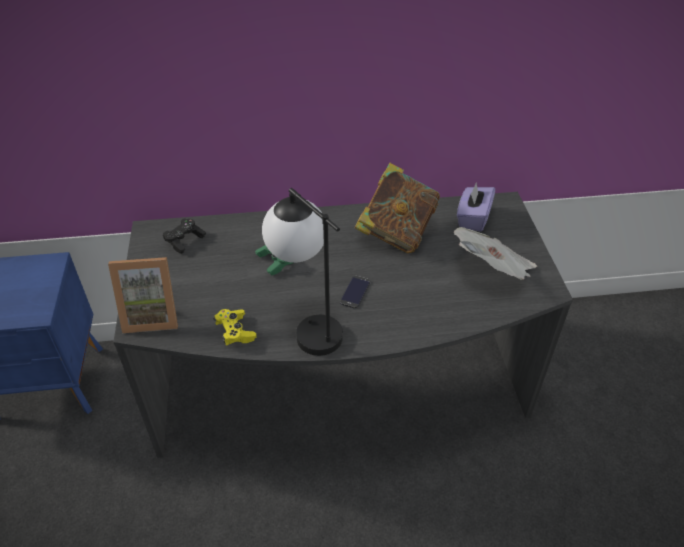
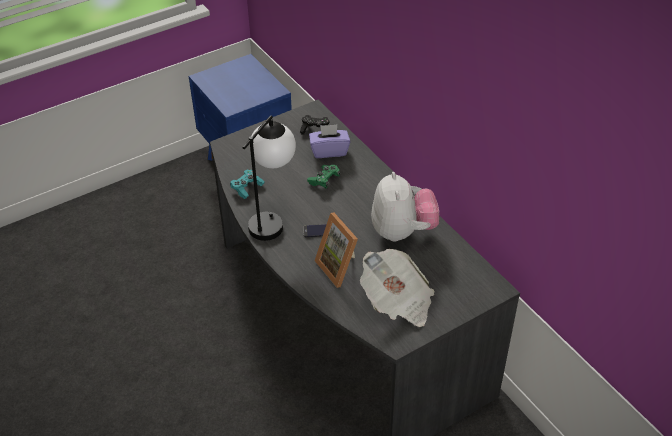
camera: 65 degrees right, 0 degrees up
picture frame [108,257,178,333] -> picture frame moved to [315,213,358,288]
yellow game controller [213,309,257,346] -> turquoise game controller [230,170,265,199]
book [354,163,440,253] -> plush toy [371,172,439,242]
purple tissue box [457,182,495,232] -> purple tissue box moved to [309,125,350,158]

